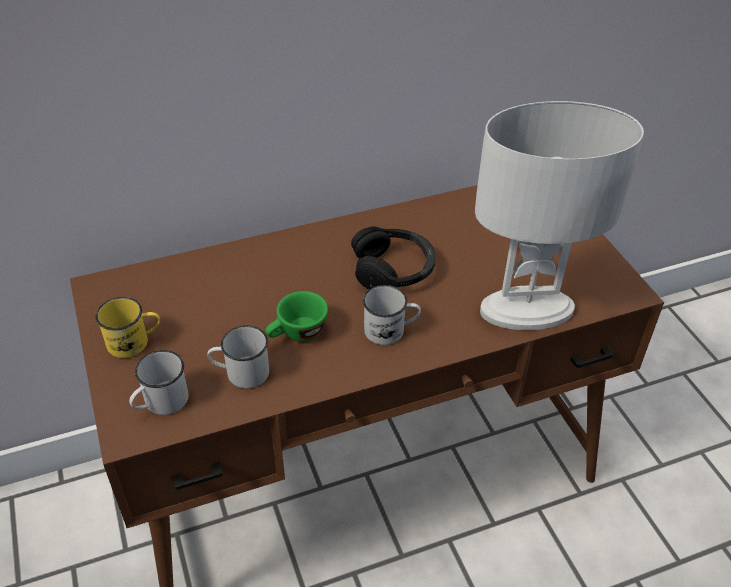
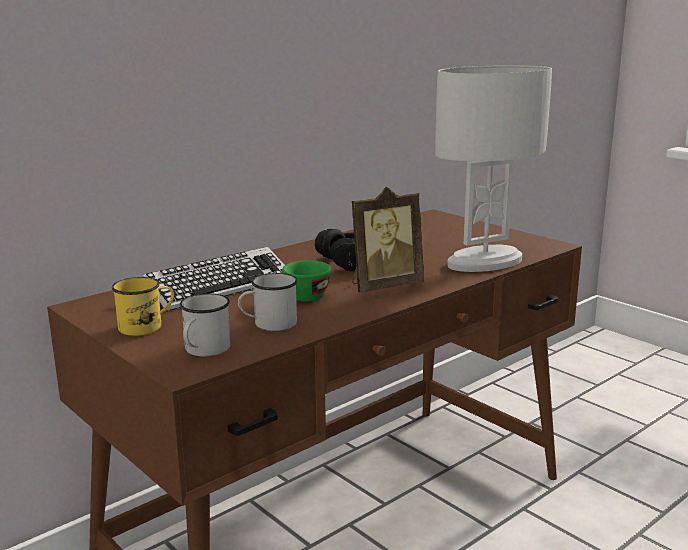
camera: 20 degrees left, 25 degrees down
white mug [363,285,421,345] -> picture frame [352,187,424,293]
none -> keyboard [142,247,285,311]

